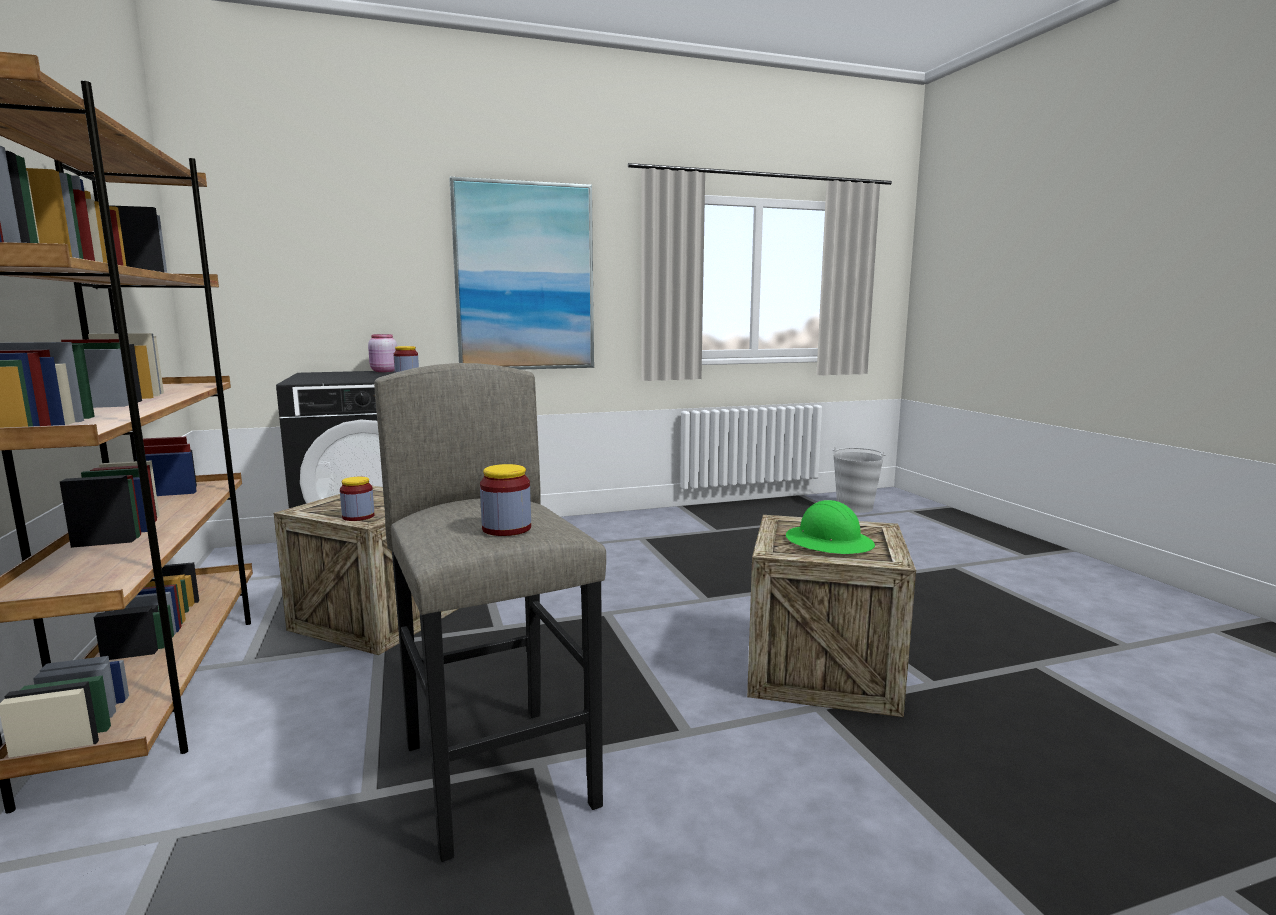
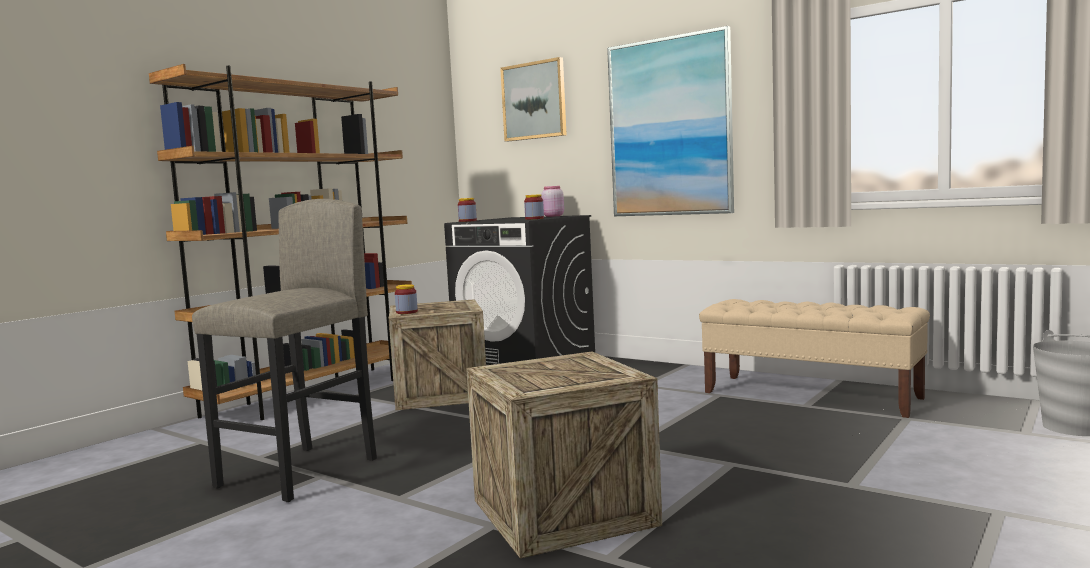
camera: 55 degrees right, 5 degrees down
jar [480,464,531,536] -> jar moved to [458,198,477,222]
green hard hat [786,500,875,554] -> none
none -> picture [500,57,567,142]
none -> beige bench [699,299,930,418]

